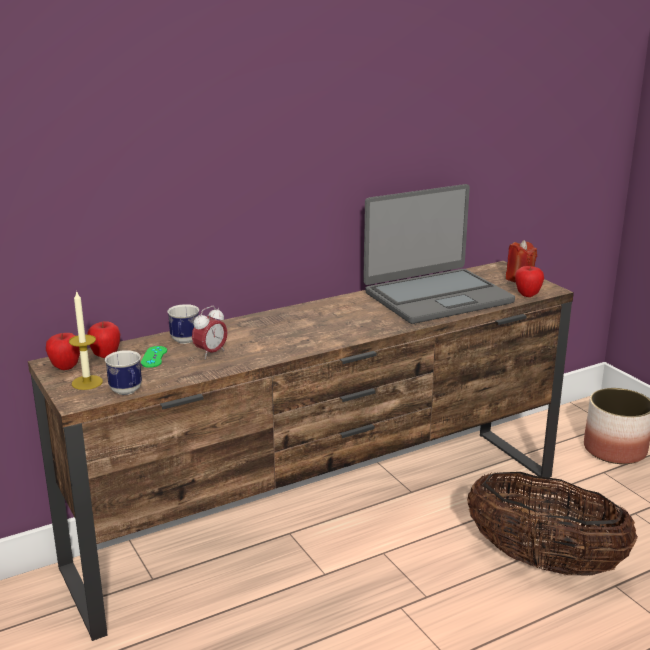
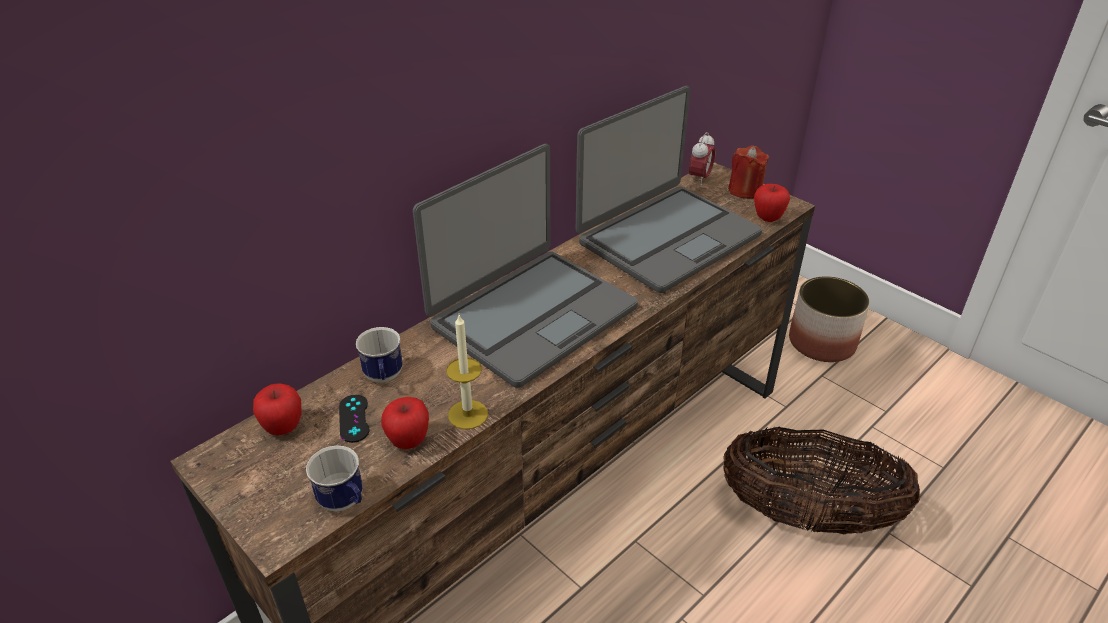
camera: 15 degrees left, 15 degrees up
apple [46,333,80,370] -> apple moved to [381,397,429,449]
candle [69,290,103,390] -> candle moved to [446,315,488,430]
green game controller [141,346,167,368] -> black game controller [339,395,370,443]
alarm clock [192,306,228,359] -> alarm clock moved to [689,132,716,185]
none -> laptop [413,144,638,388]

